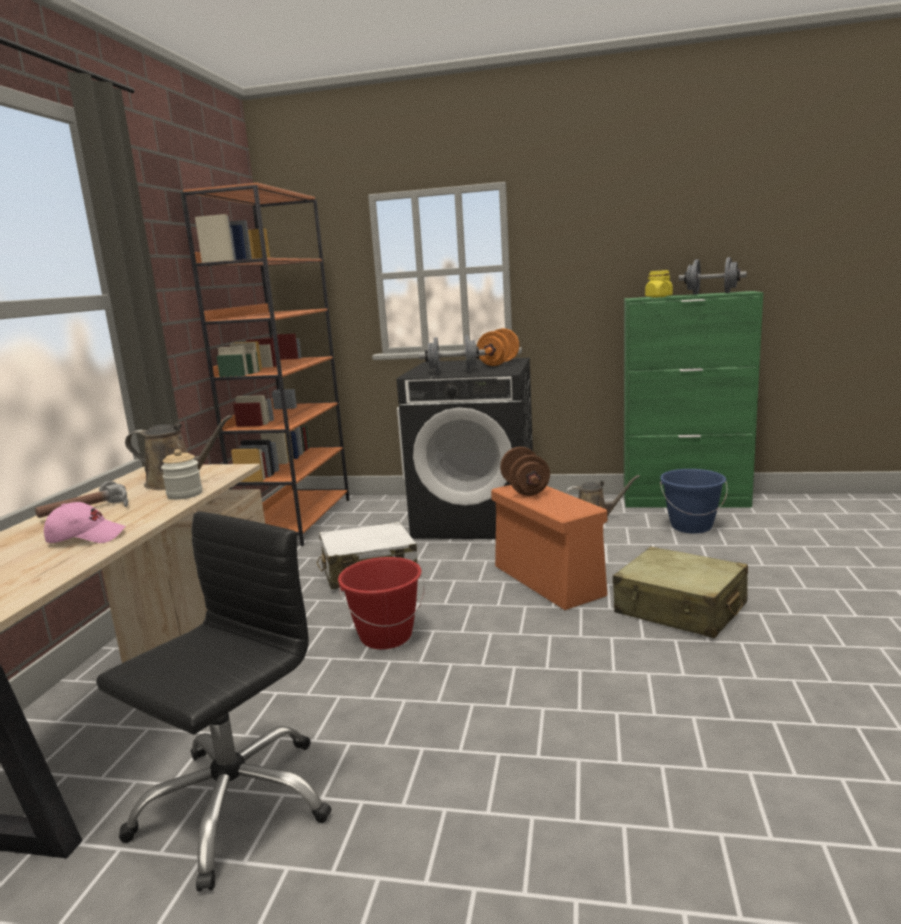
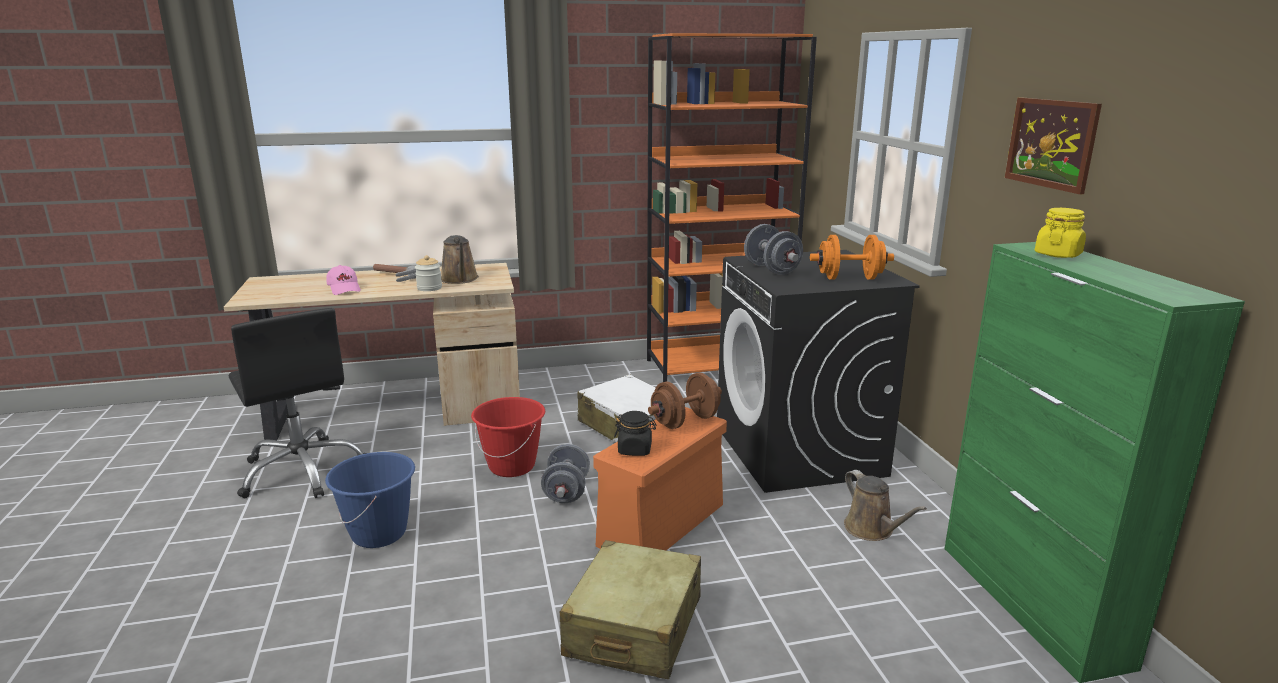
camera: 65 degrees right, 5 degrees up
black office chair [96,511,332,892] -> black office chair turned 45 degrees clockwise [229,308,366,498]
blue bucket [660,469,728,533] -> blue bucket moved to [325,452,415,548]
grey dumbbell [679,257,747,295] -> grey dumbbell moved to [541,444,590,503]
none -> black jar [614,411,656,456]
none -> picture [1005,97,1102,194]

